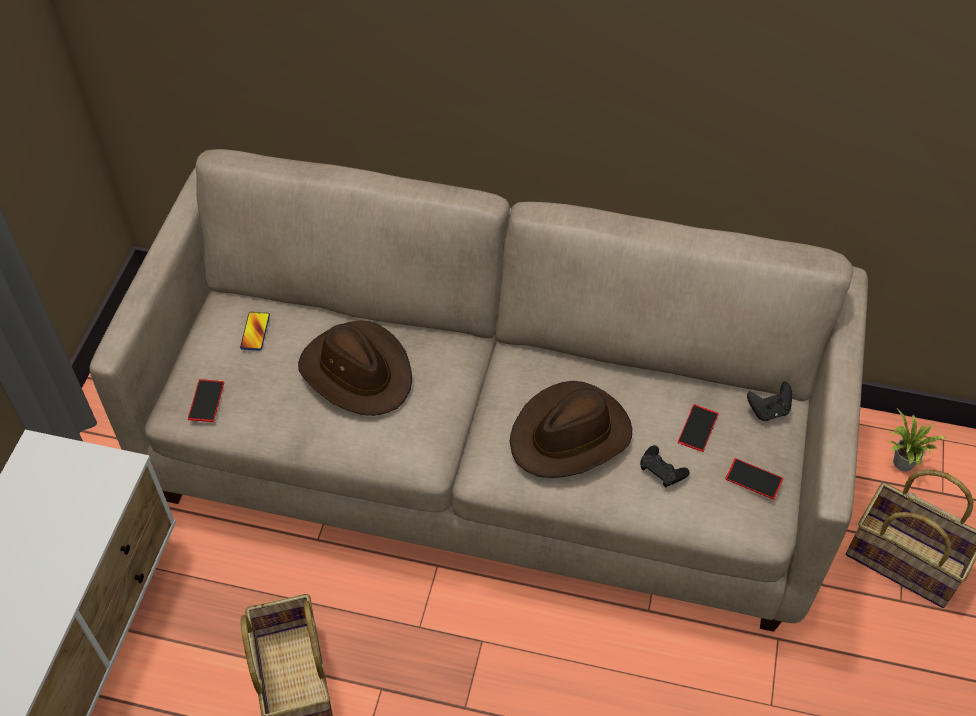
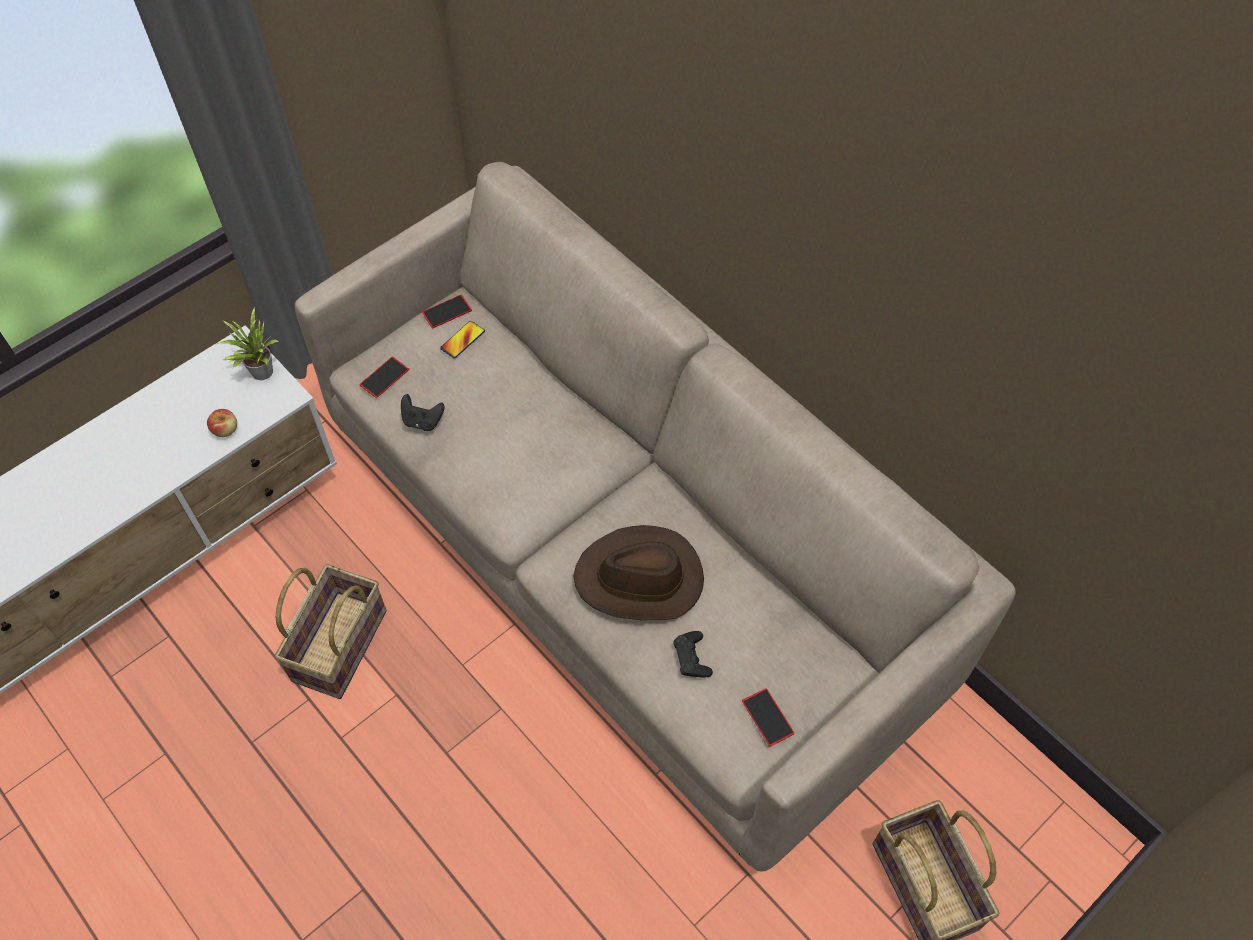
camera: 35 degrees right, 5 degrees up
brown hat [298,320,412,416] -> none
phone [678,404,719,452] -> phone moved to [422,294,472,328]
black game controller [747,382,792,421] -> black game controller moved to [401,394,445,431]
potted plant [886,409,947,472] -> potted plant moved to [216,307,279,380]
none -> apple [207,409,237,437]

